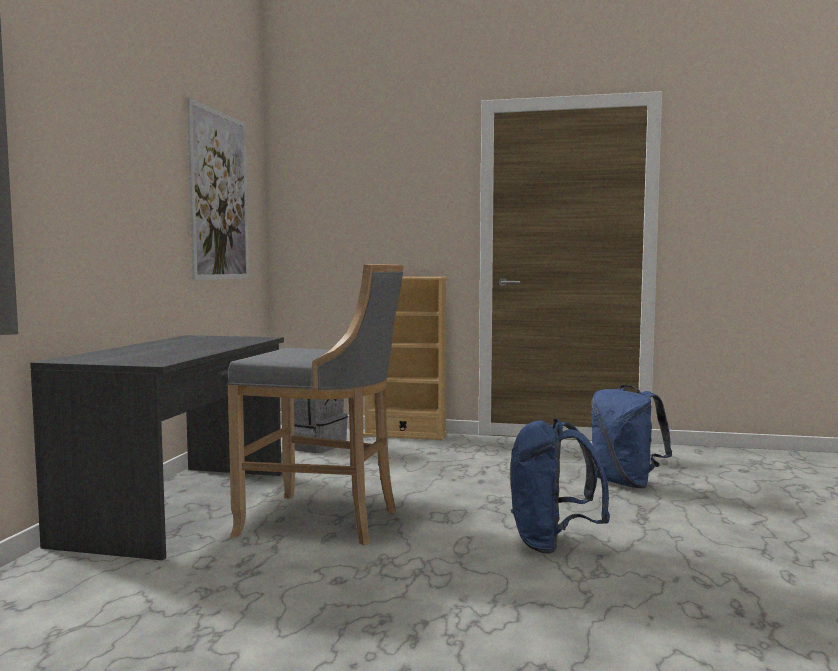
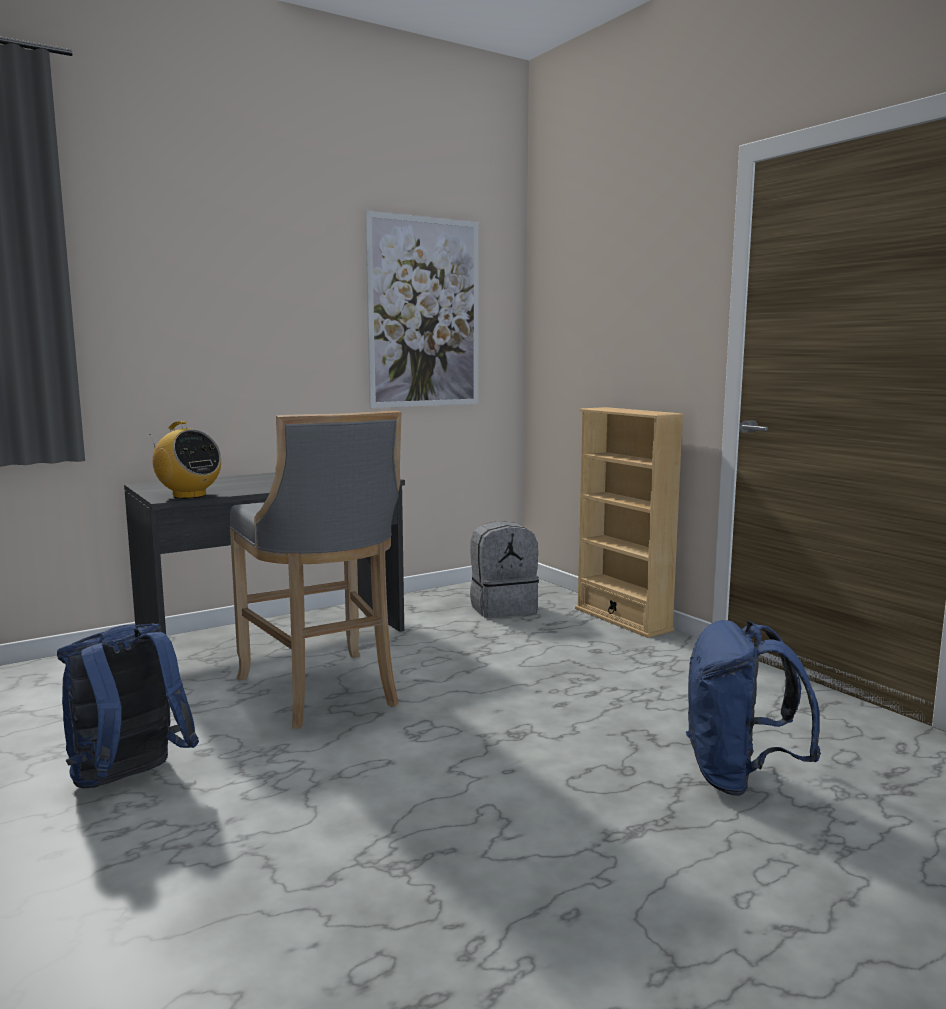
camera: 45 degrees right, 5 degrees up
blue backpack [510,418,610,554] -> blue backpack moved to [57,623,199,788]
none -> radio [149,421,221,499]

